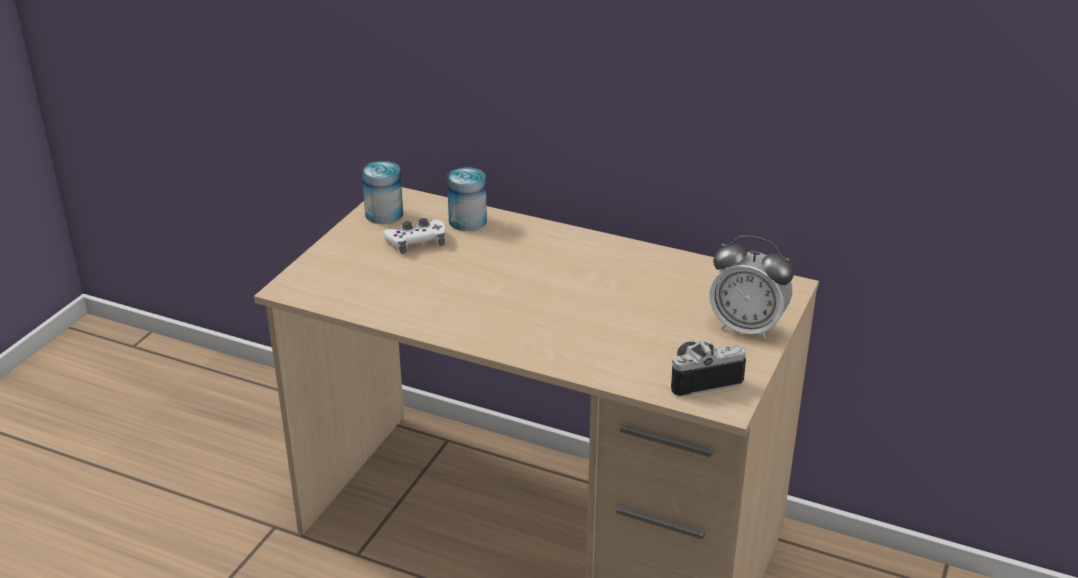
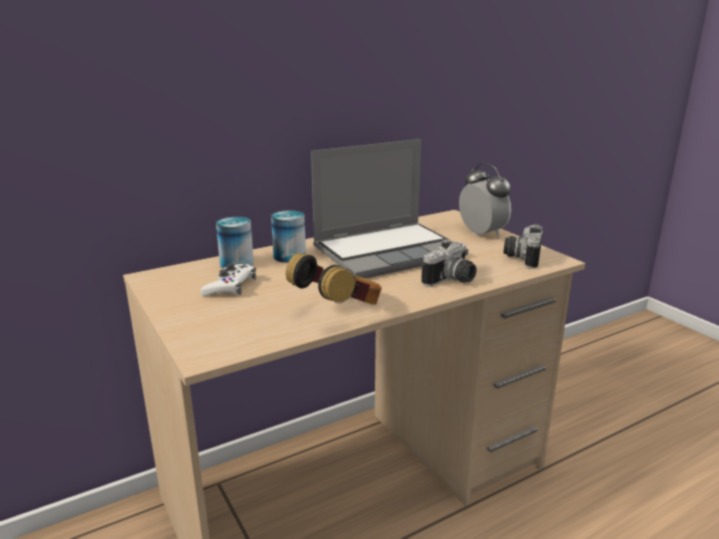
camera: 55 degrees left, 10 degrees down
can [362,161,403,224] -> can moved to [271,210,306,263]
alarm clock [709,235,794,340] -> alarm clock turned 90 degrees counterclockwise [459,163,511,237]
none -> headphones [286,253,382,305]
none -> laptop [311,139,468,278]
none -> camera [421,239,477,287]

